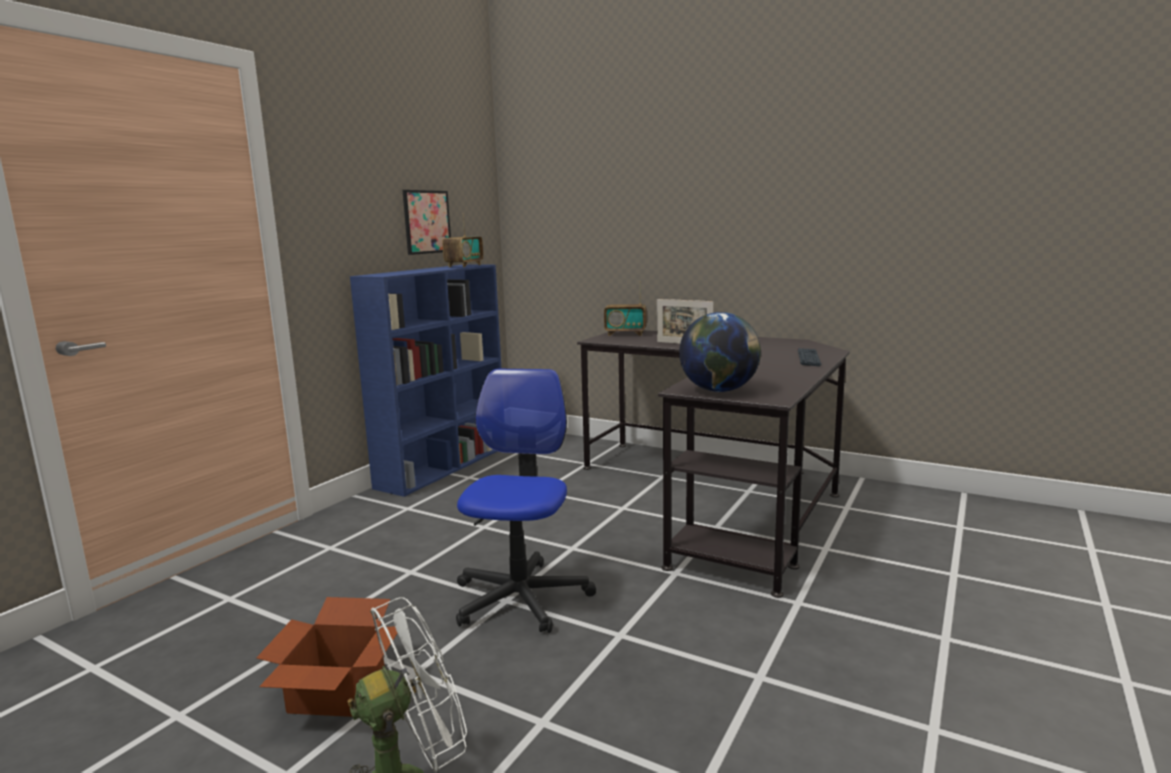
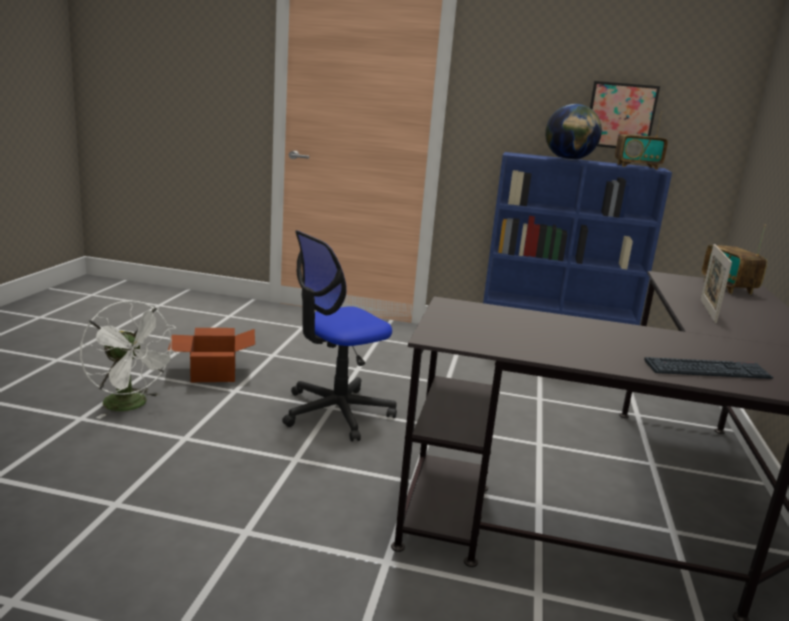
camera: 70 degrees right, 5 degrees up
office chair [456,369,596,633] -> office chair turned 150 degrees clockwise [282,230,397,442]
globe [679,312,761,392] -> globe moved to [545,104,602,160]

